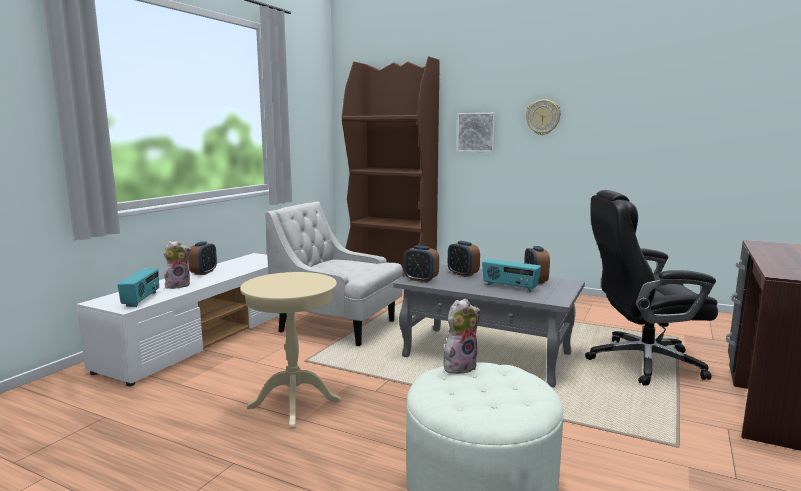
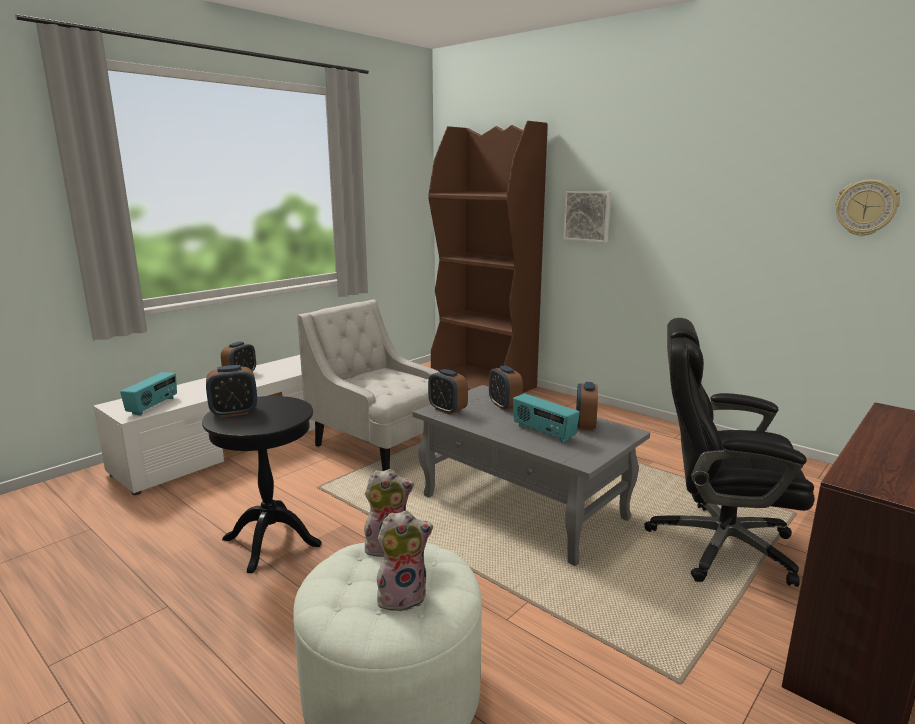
camera: 15 degrees right, 5 degrees up
plush toy [164,240,192,289] -> plush toy moved to [377,510,433,614]
beige side table [240,272,341,429] -> black side table [202,396,322,573]
wall clock [526,99,561,135] -> wall clock moved to [835,180,900,236]
none -> alarm clock [206,365,257,418]

